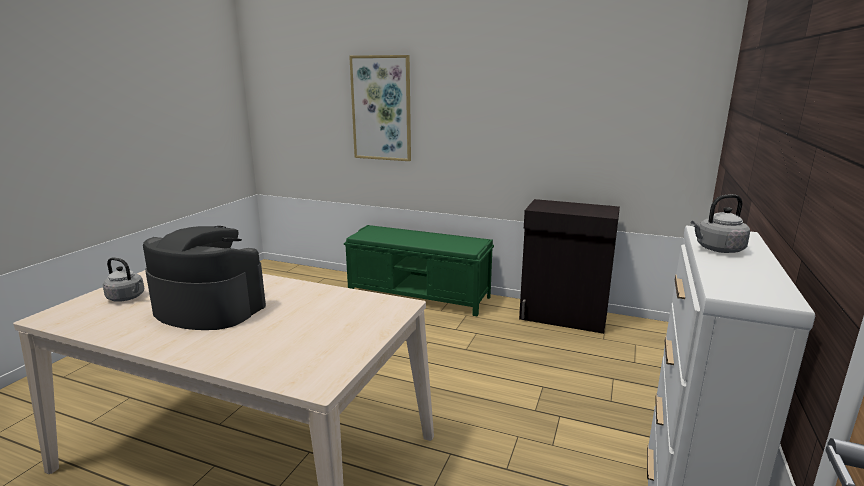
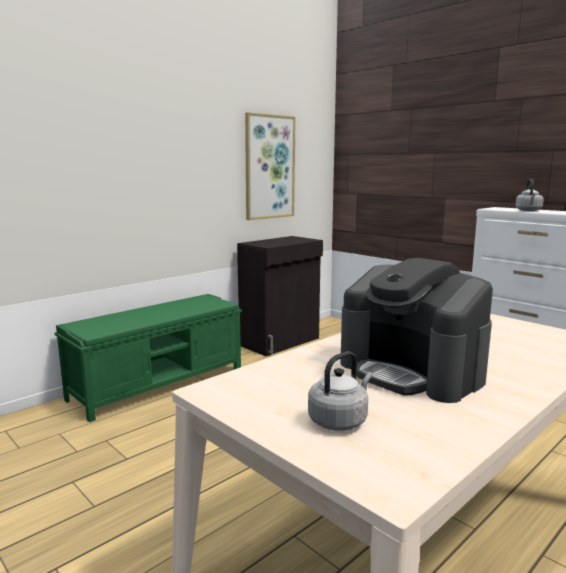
camera: 65 degrees left, 5 degrees down
coffee machine [143,226,266,330] -> coffee machine turned 90 degrees counterclockwise [340,258,493,403]
picture [349,55,411,161] -> picture moved to [245,112,296,220]

